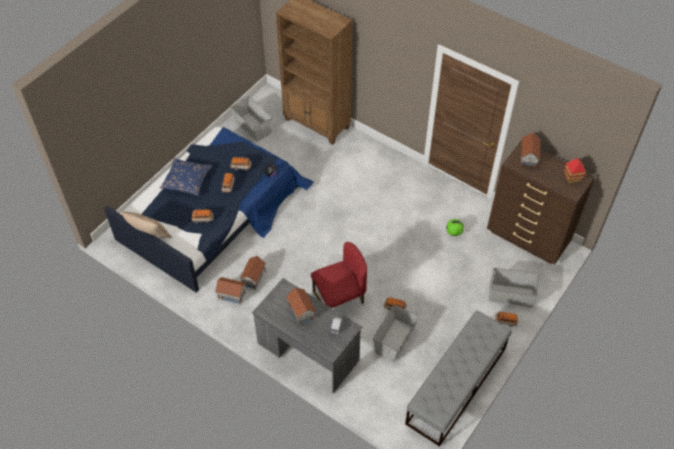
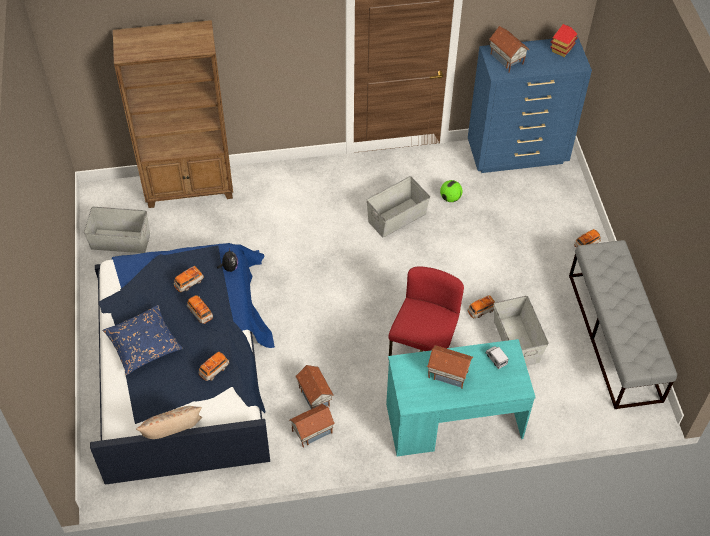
camera: 45 degrees left, 0 degrees up
grey desk [252,278,362,393] -> turquoise desk [386,339,536,456]
brown dresser [487,140,595,265] -> blue dresser [468,36,592,173]
grey storage box [489,268,538,307] -> grey storage box moved to [366,176,430,238]

